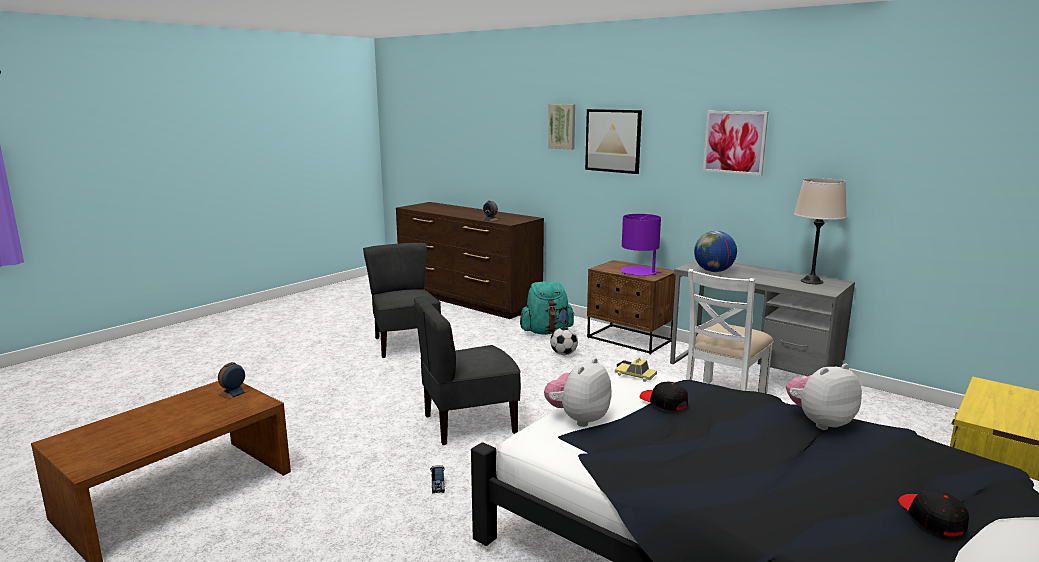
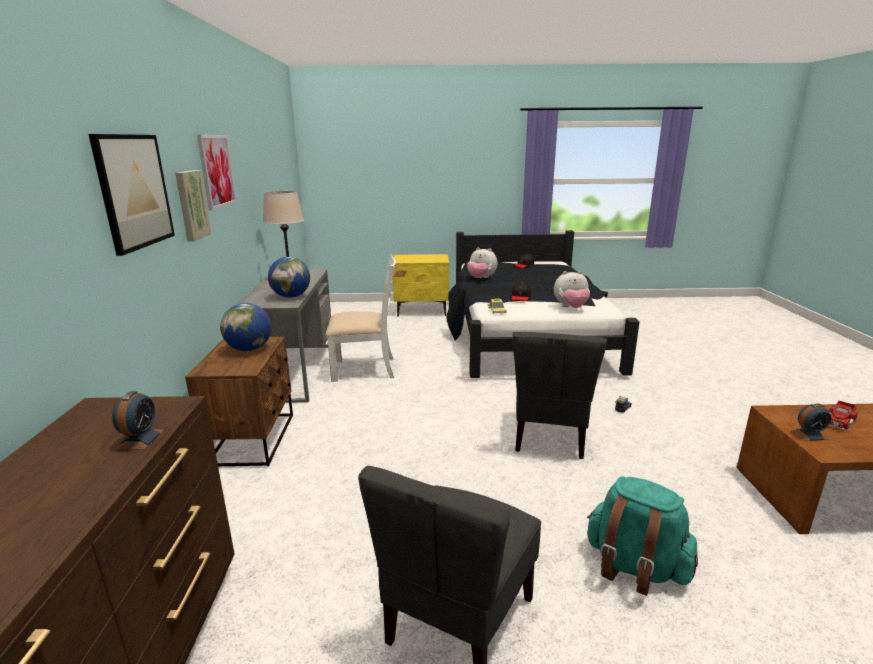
camera: 130 degrees left, 5 degrees up
grey chair [414,296,521,445] -> grey chair turned 75 degrees clockwise [513,332,607,459]
turquoise backpack [520,281,574,335] -> turquoise backpack moved to [587,476,698,596]
picture [548,104,575,150] -> picture moved to [175,170,211,241]
football [550,327,578,355] -> none
purple table lamp [620,214,661,276] -> globe [220,303,272,351]
none -> toy truck [829,401,858,430]

